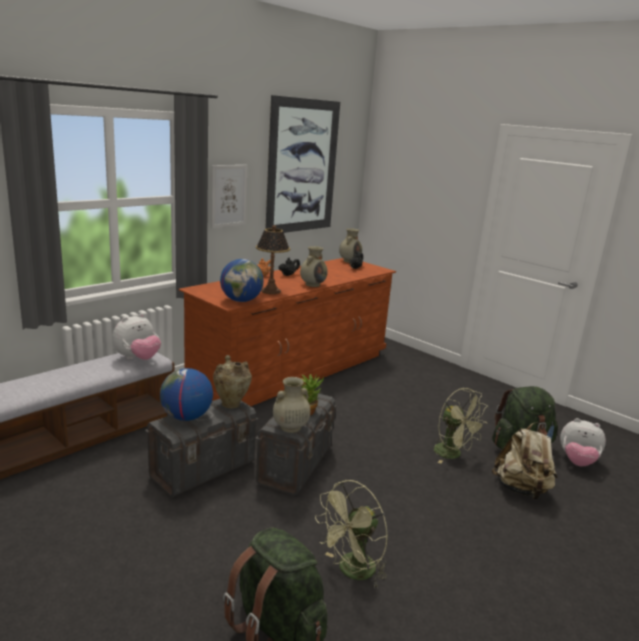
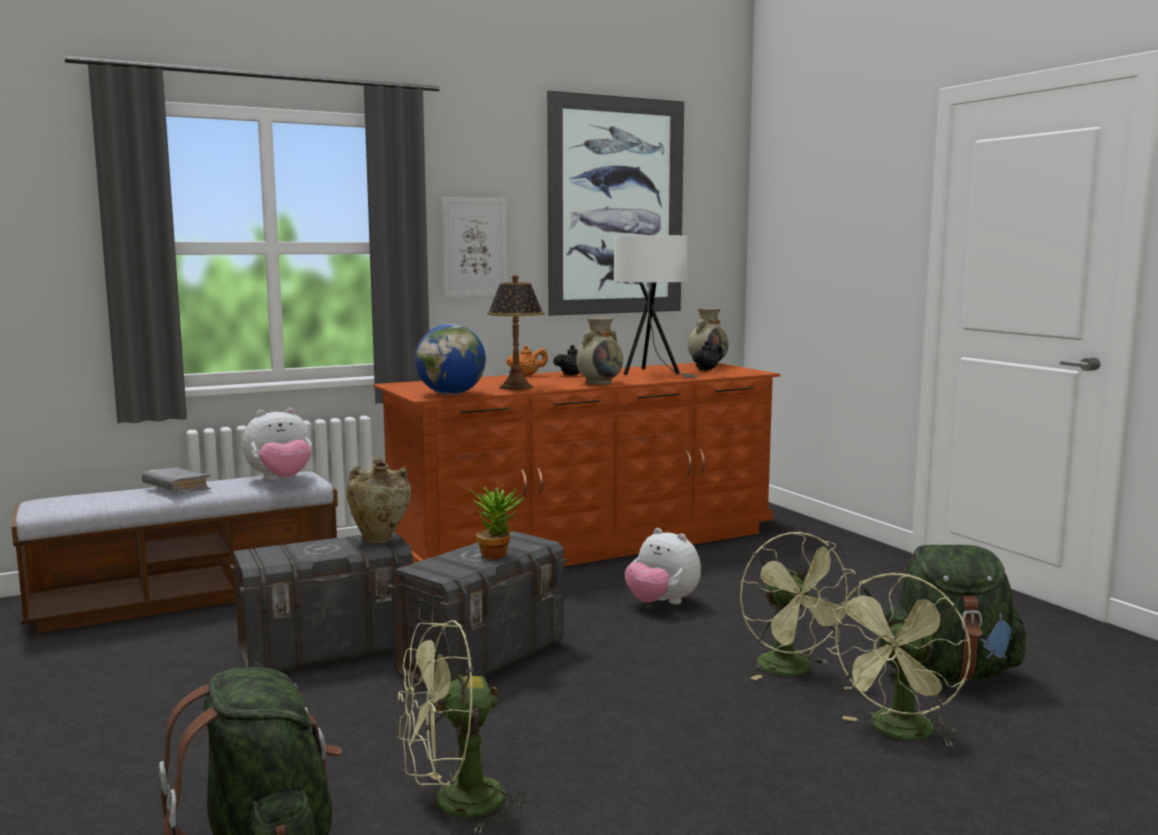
camera: 20 degrees right, 10 degrees down
globe [160,368,213,421] -> none
beige vase [273,377,311,433] -> none
beige backpack [492,422,558,499] -> green fan [826,573,971,747]
plush toy [560,418,606,467] -> plush toy moved to [625,528,701,604]
none -> grey book [142,467,211,492]
none -> white table lamp [614,235,697,378]

